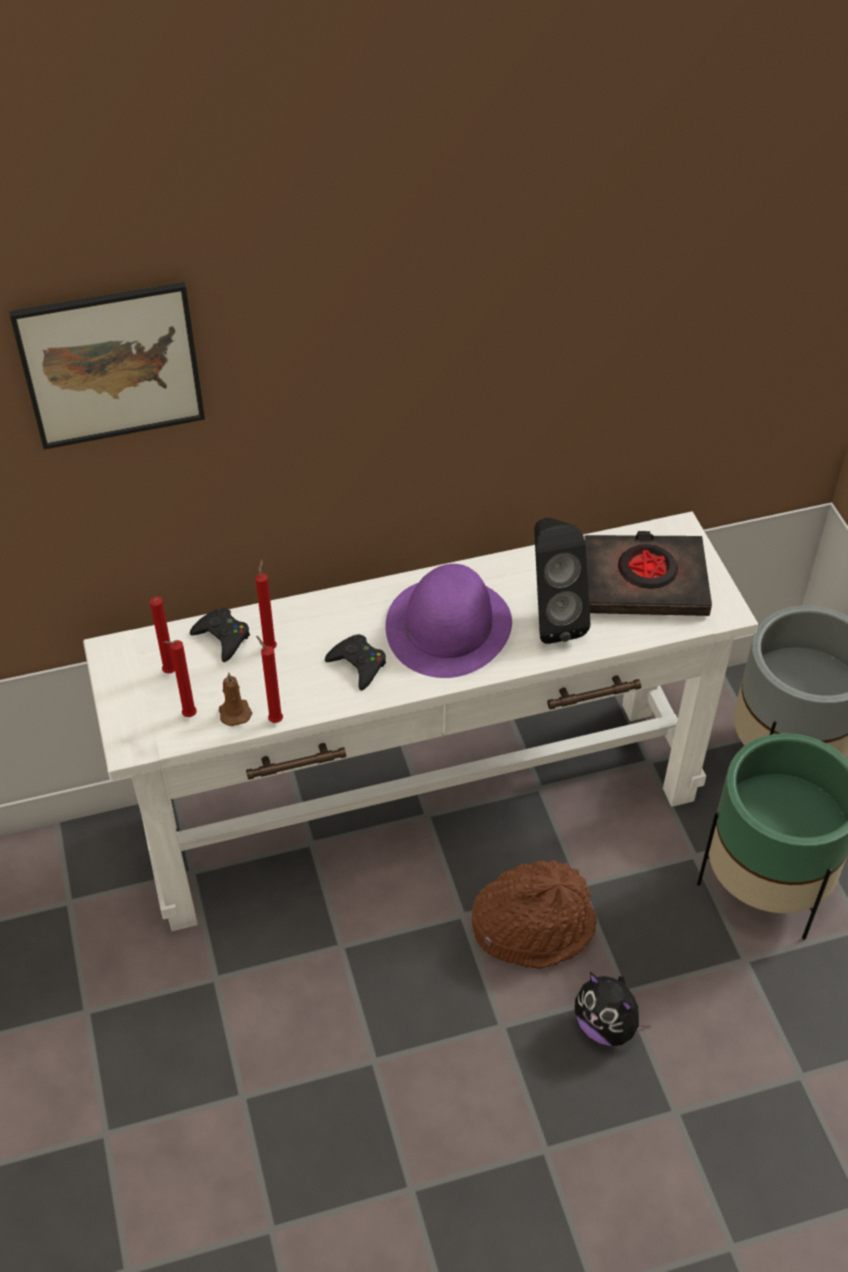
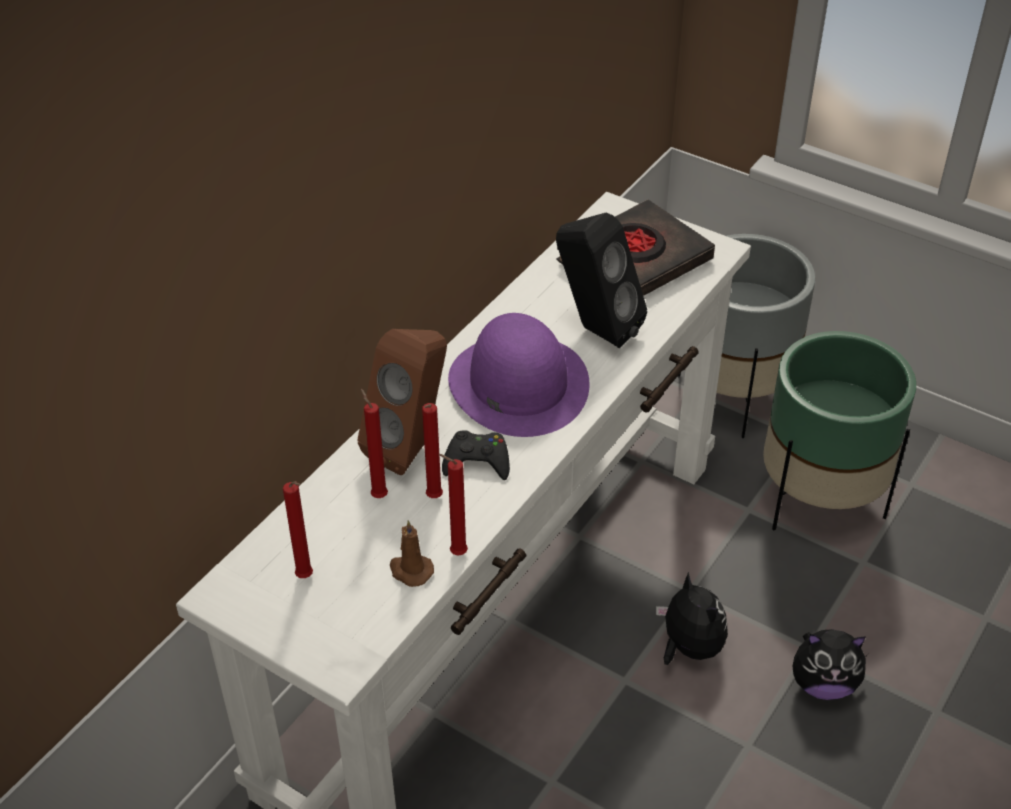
camera: 40 degrees left, 5 degrees down
picture [9,282,205,449] -> none
red candle [163,640,197,717] -> red candle moved to [422,403,443,498]
black game controller [190,608,250,662] -> none
brown hat [472,860,597,969] -> plush toy [656,572,728,665]
none -> brown speaker [358,329,447,475]

